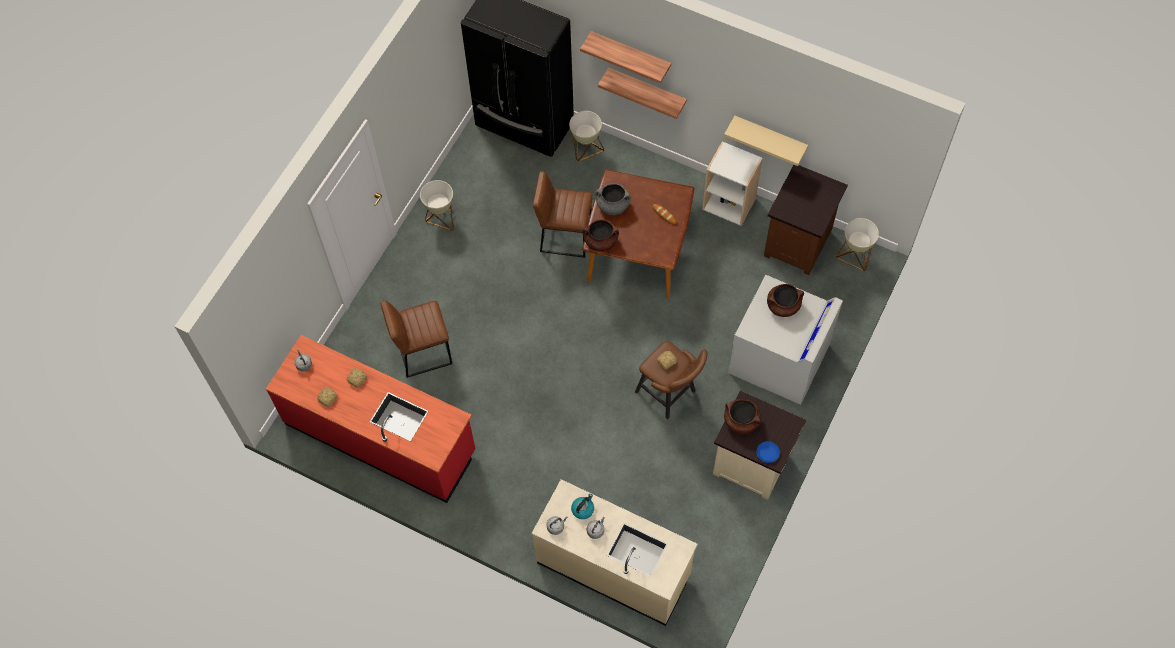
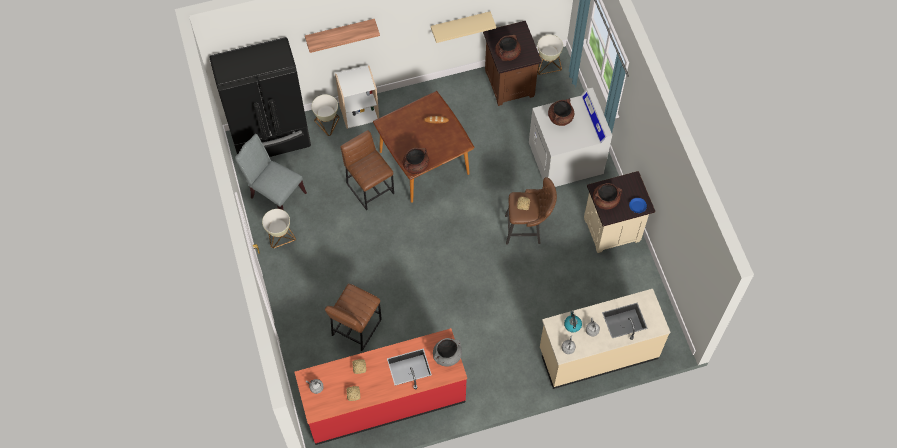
camera: 45 degrees left, 0 degrees up
brown chair [533,171,593,258] -> brown chair turned 90 degrees clockwise [340,130,394,210]
grey cooking pot [595,183,631,215] -> grey cooking pot moved to [433,338,462,367]
shelf [598,67,687,119] -> none
white bookcase [702,142,763,226] -> white bookcase moved to [335,65,379,129]
none -> grey chair [235,134,307,210]
none -> brown cooking pot [495,35,521,61]

